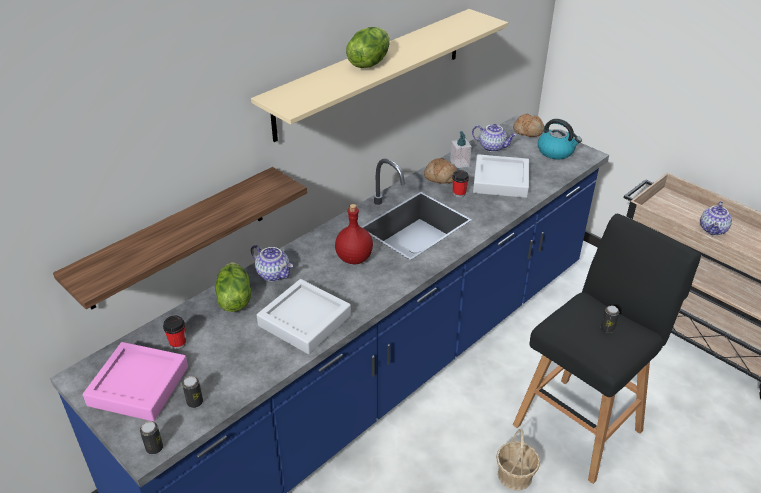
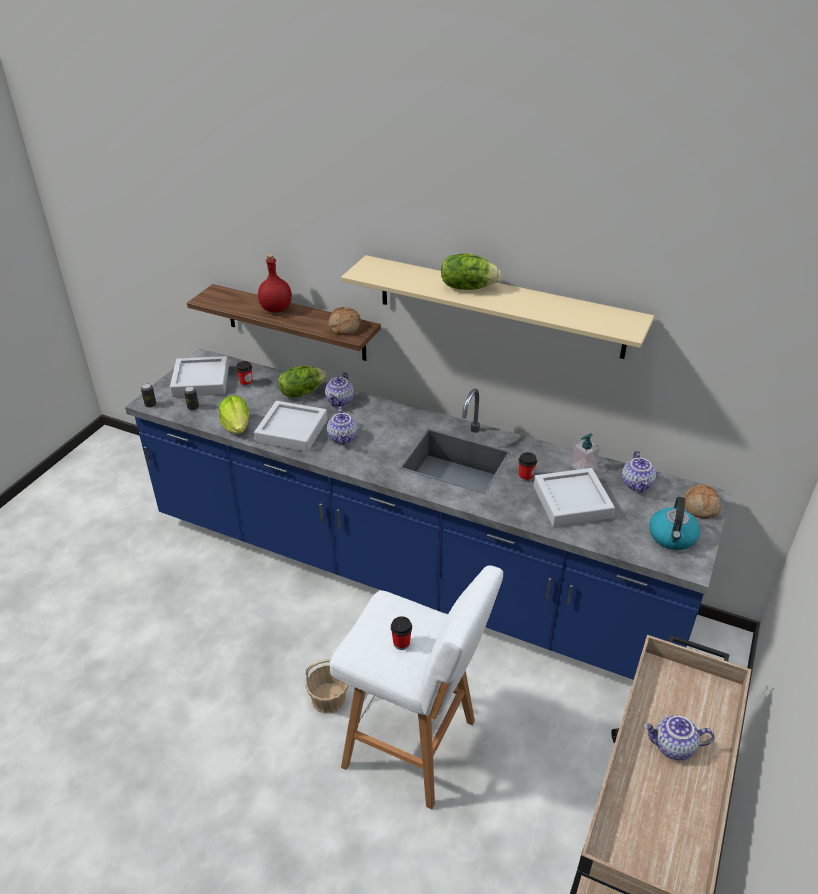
camera: 70 degrees right, 0 degrees up
pink tray [83,342,188,421] -> grey tray [170,356,229,397]
red bottle [335,204,373,264] -> red bottle moved to [258,254,292,313]
bread [424,158,457,184] -> bread moved to [328,307,361,335]
black stool [513,214,701,484] -> white stool [330,565,503,809]
can [601,306,619,333] -> cup [391,616,412,650]
none -> lettuce [219,396,249,434]
none -> teapot [327,407,358,445]

